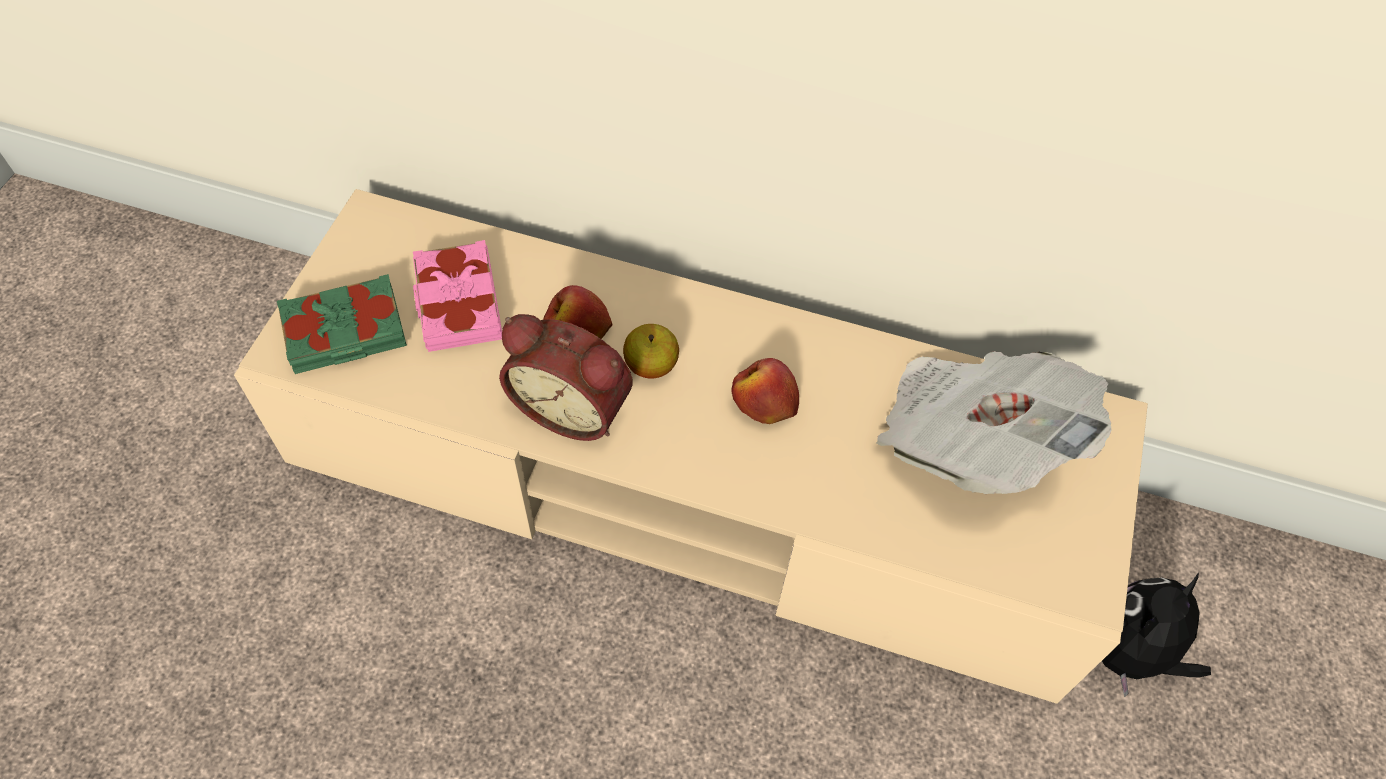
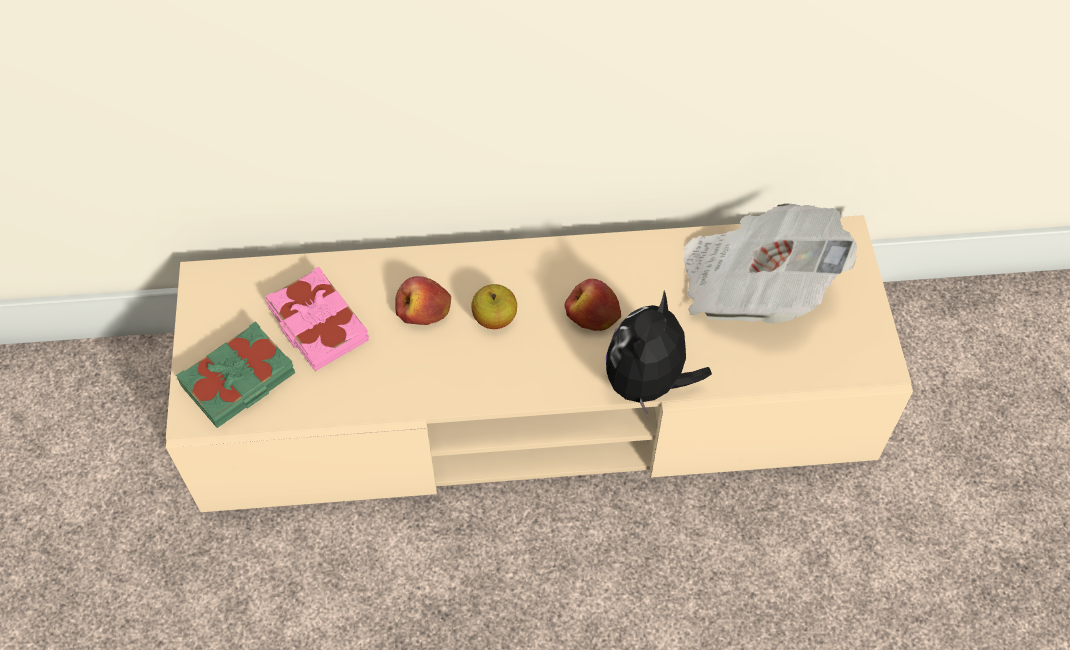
camera: 20 degrees left, 0 degrees up
alarm clock [499,314,633,441] -> none
plush toy [1102,572,1211,697] -> plush toy moved to [606,290,712,417]

